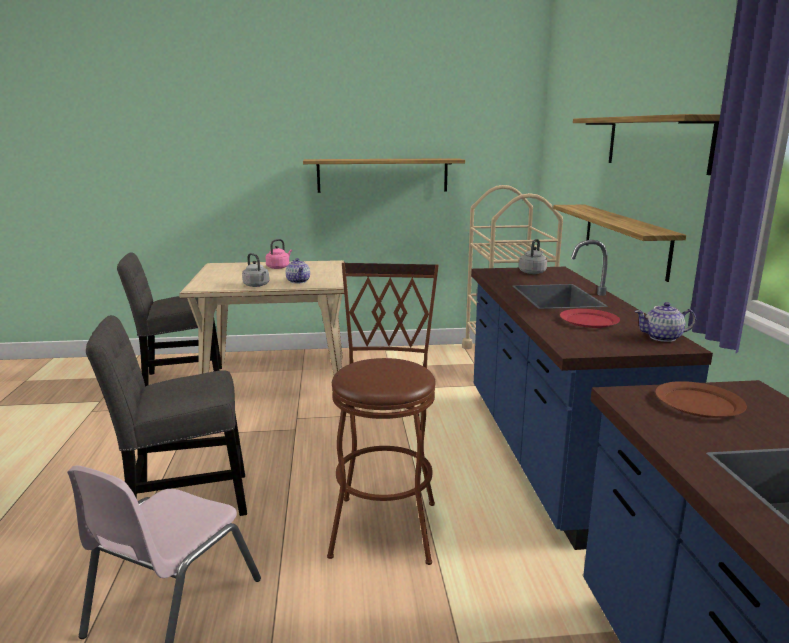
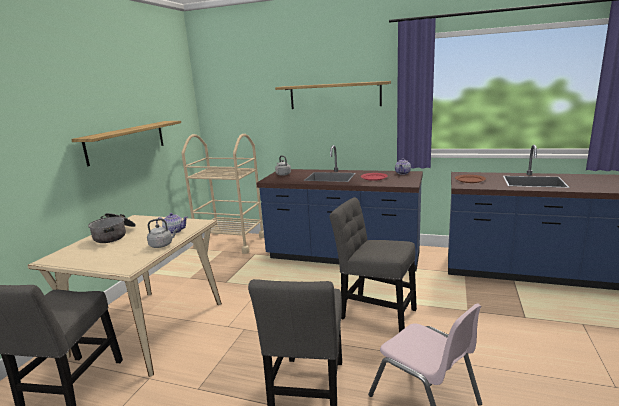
camera: 65 degrees left, 0 degrees up
pink kettle [266,239,292,269] -> cooking pot [88,213,136,243]
brown stool [327,263,439,565] -> grey chair [330,197,417,332]
shelf [553,204,686,282] -> none

